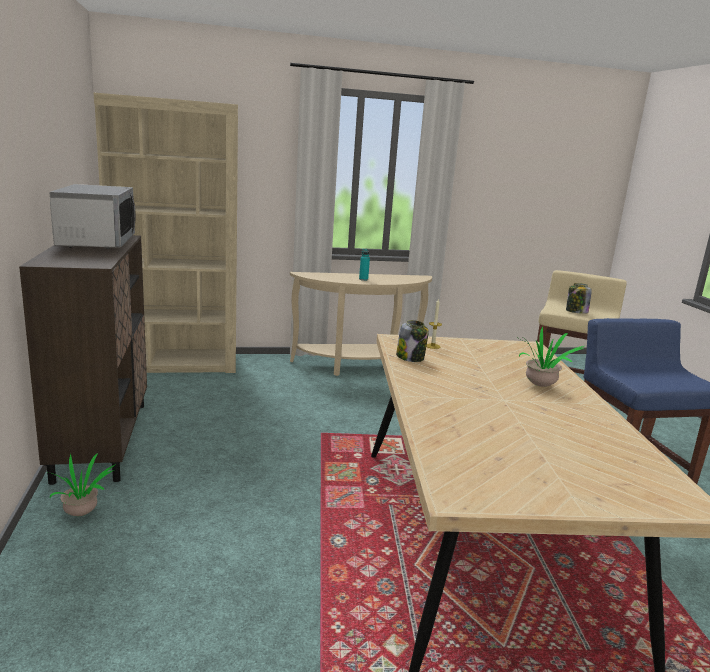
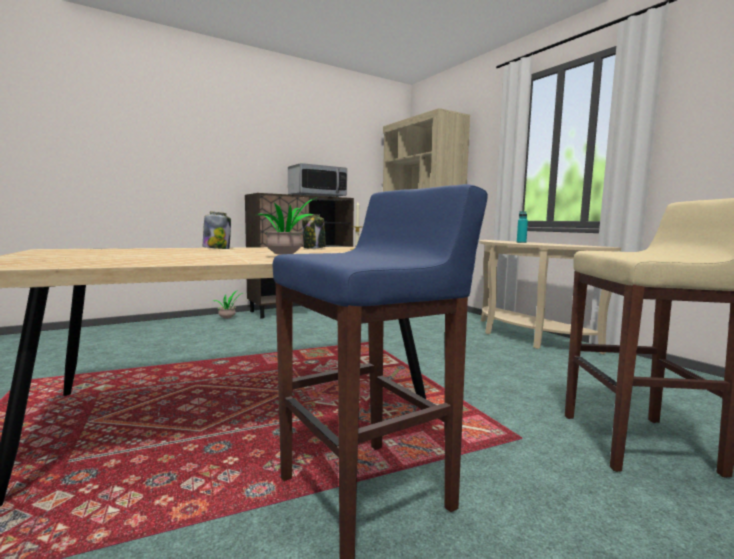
camera: 70 degrees right, 10 degrees down
jar [566,283,592,314] -> jar moved to [203,212,231,249]

